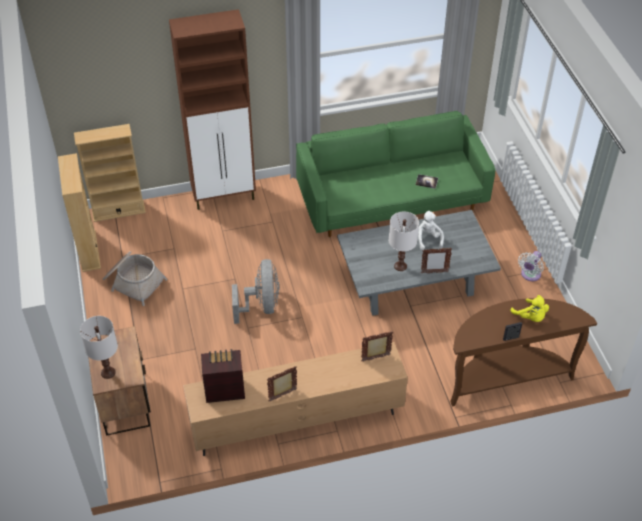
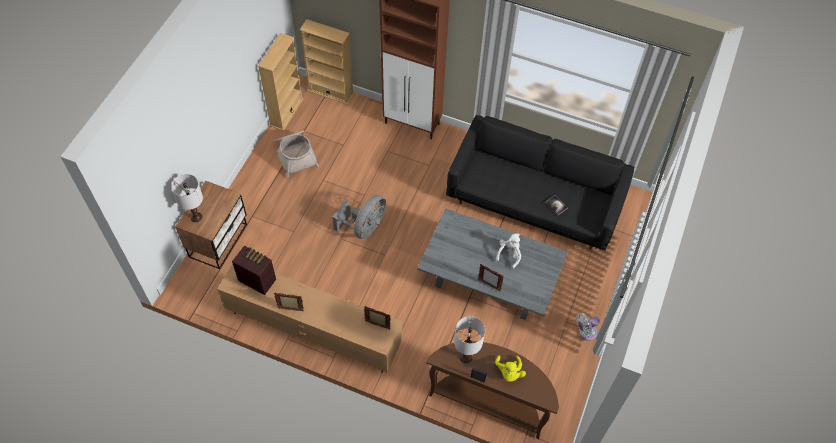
camera: 35 degrees right, 10 degrees up
green sofa [296,111,496,237] -> black sofa [446,115,635,251]
white table lamp [389,211,419,271] -> white table lamp moved to [454,316,485,363]

